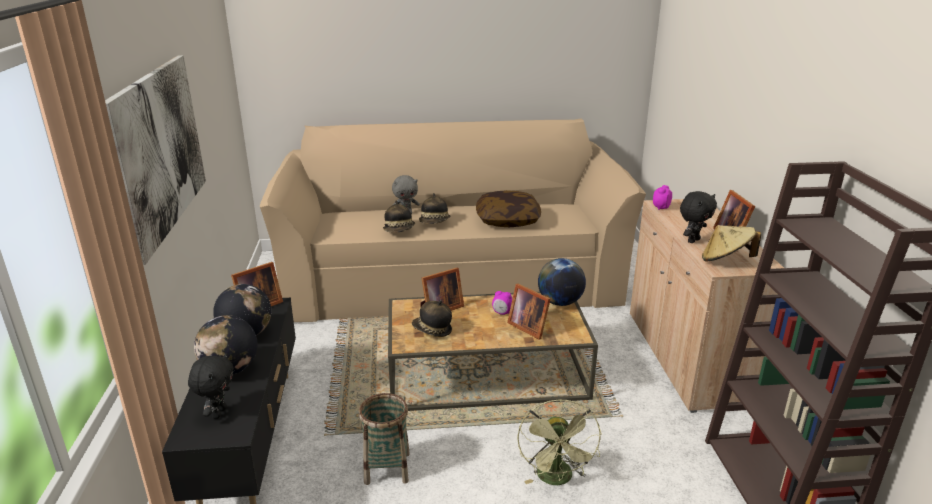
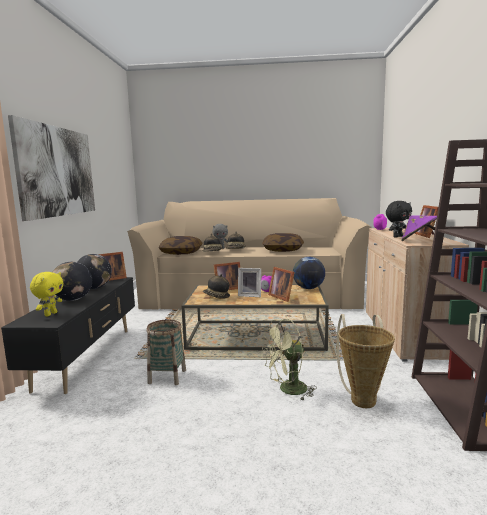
camera: 10 degrees right, 15 degrees down
black plush toy [188,353,234,419] -> yellow plush toy [30,272,63,316]
green fan [517,399,602,485] -> green fan turned 60 degrees clockwise [262,319,317,400]
beige hat [702,225,761,262] -> purple hat [401,215,437,241]
none -> pillow [159,236,203,255]
none -> picture frame [238,268,261,297]
none -> basket [337,314,395,408]

